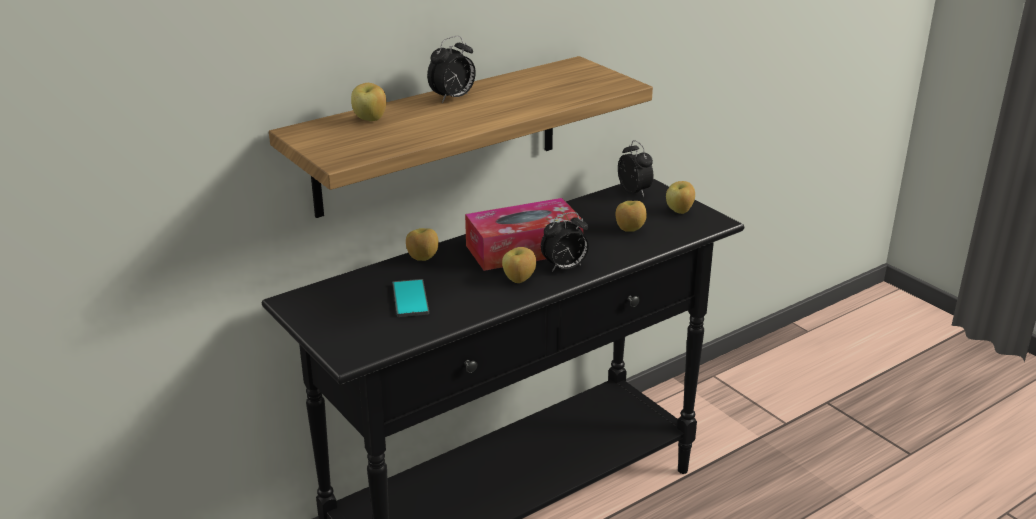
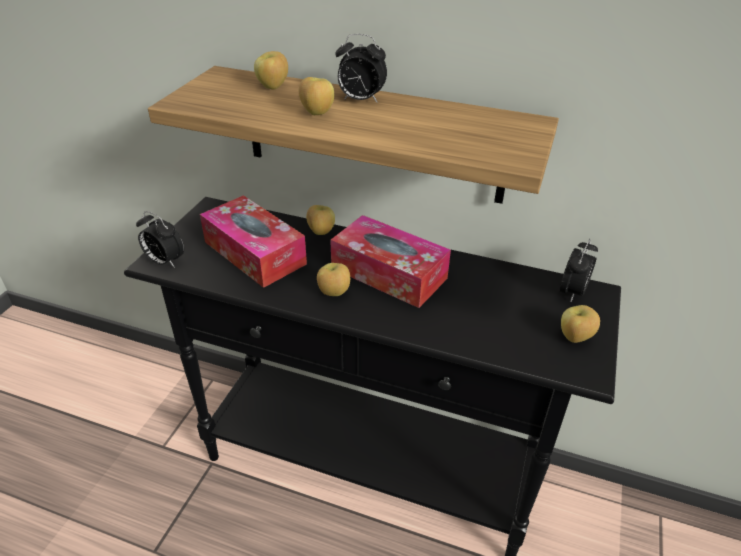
camera: 55 degrees right, 10 degrees up
phone [393,279,429,317] -> tissue box [200,195,307,288]
alarm clock [541,212,588,272] -> alarm clock moved to [136,211,184,268]
apple [615,201,647,232] -> apple moved to [299,77,334,115]

